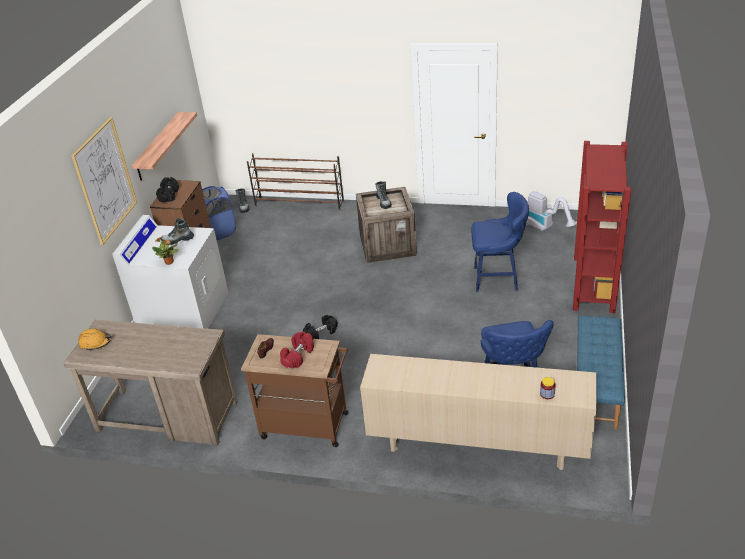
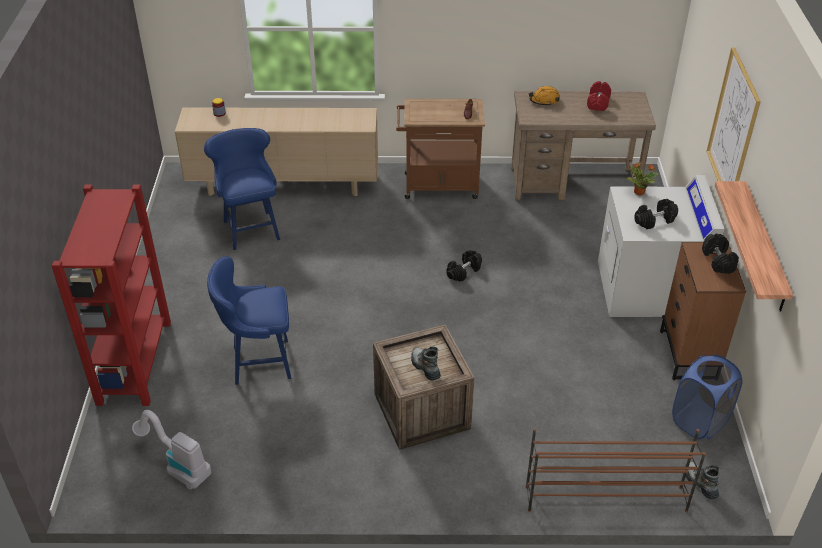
camera: 165 degrees right, 5 degrees up
orange hard hat [78,328,111,350] -> orange hard hat moved to [529,86,560,106]
boot [161,218,194,245] -> black dumbbell [634,199,678,229]
red dumbbell [280,331,314,368] -> red dumbbell moved to [587,81,611,111]
blue bench [577,316,625,430] -> none

